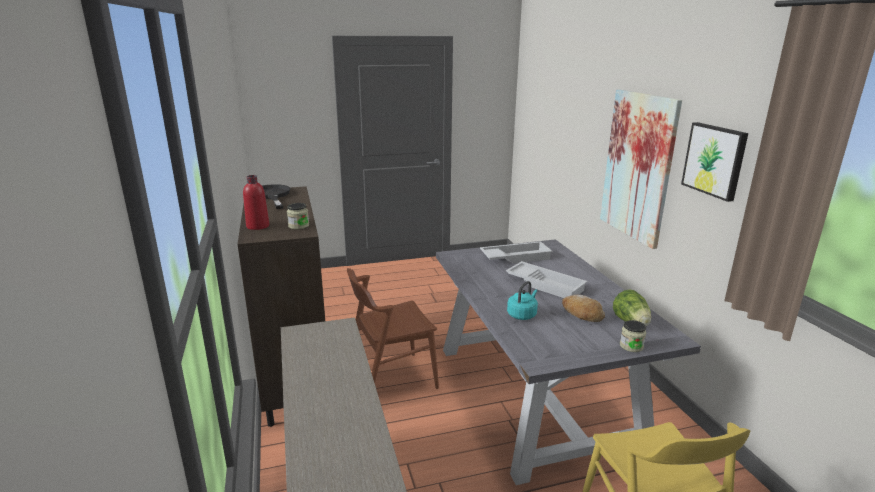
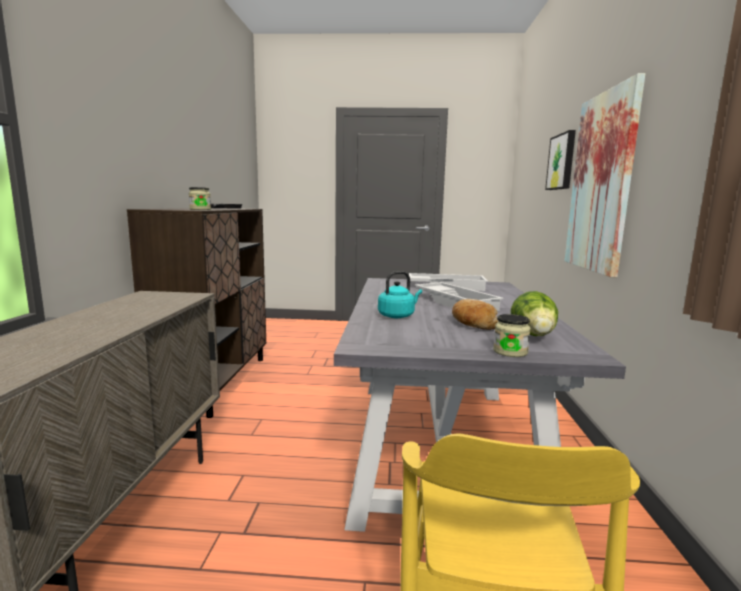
camera: 20 degrees right, 10 degrees down
red bottle [243,175,269,230] -> none
brown chair [347,268,439,389] -> none
picture [681,122,748,202] -> picture moved to [545,130,576,190]

